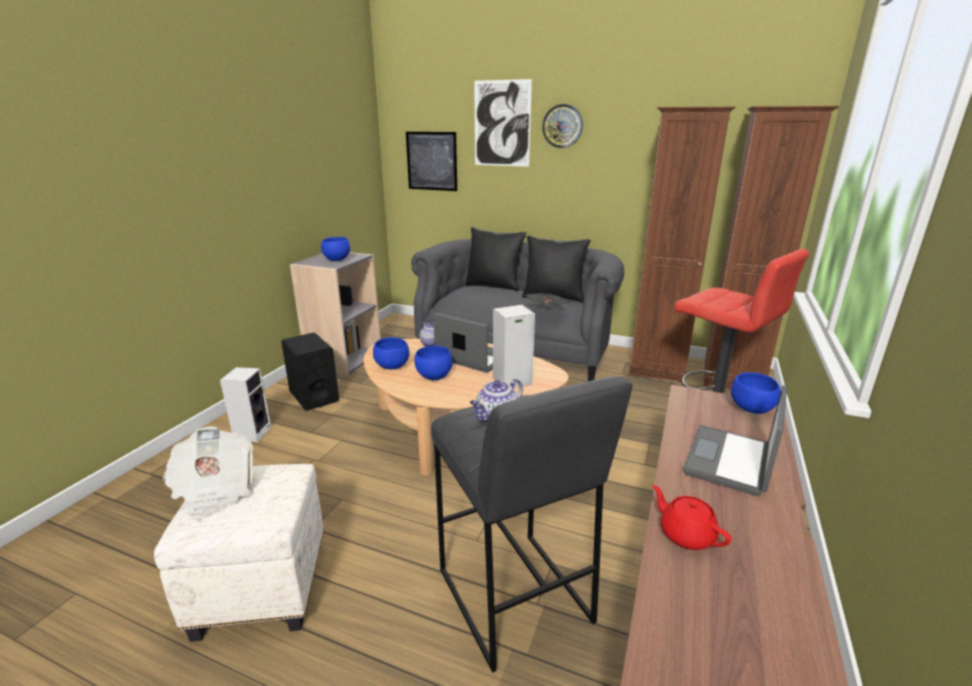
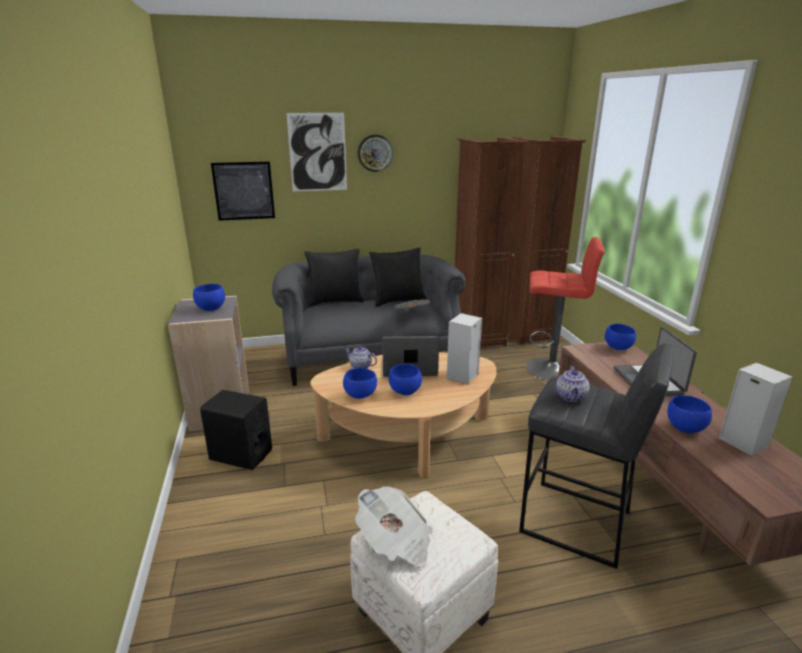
camera: 35 degrees left, 0 degrees up
speaker [220,367,271,442] -> speaker moved to [719,362,793,456]
red teapot [652,485,731,550] -> blue bowl [667,395,712,433]

